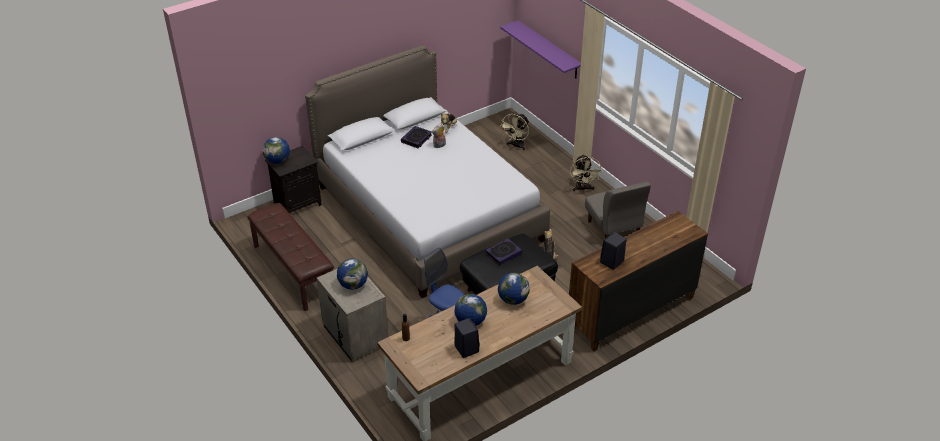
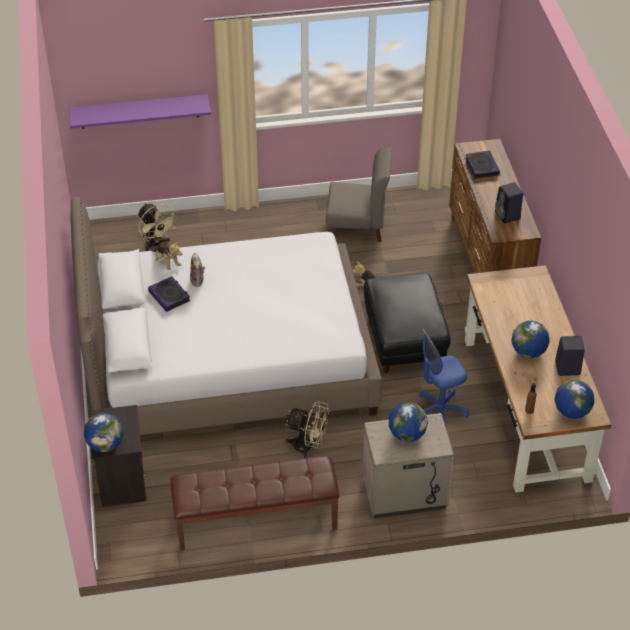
camera: 65 degrees left, 5 degrees up
book [485,238,522,266] -> book moved to [465,151,500,179]
globe [498,273,530,305] -> globe moved to [555,380,594,419]
beige fan [570,154,602,191] -> beige fan moved to [285,401,330,458]

